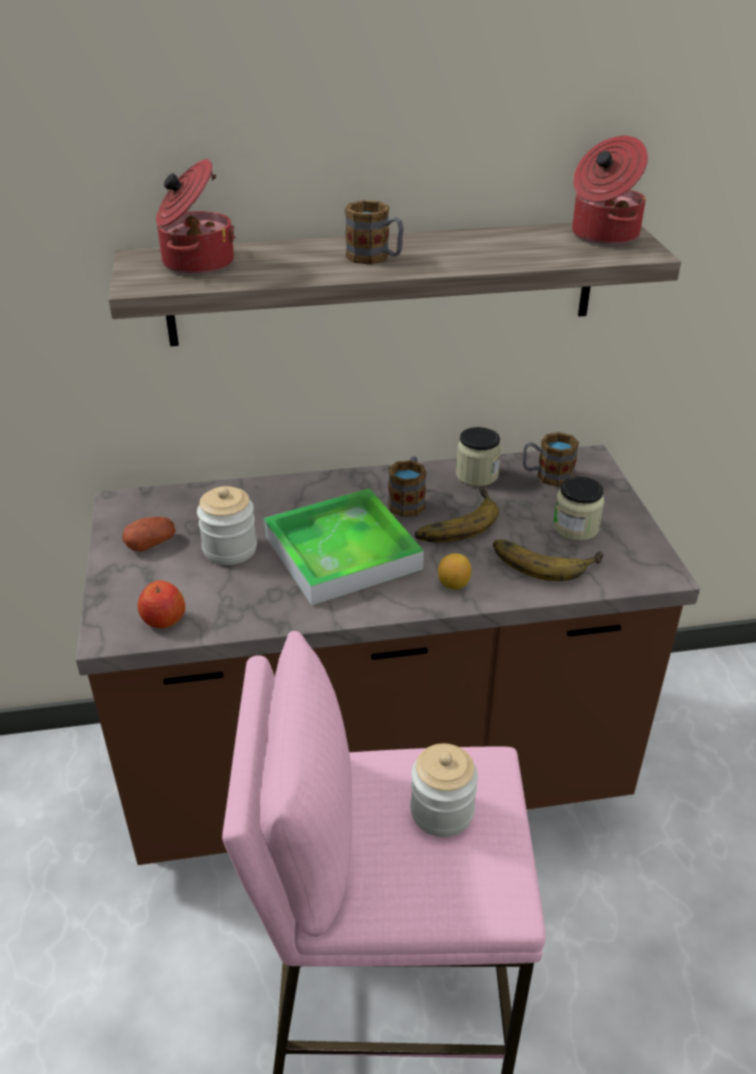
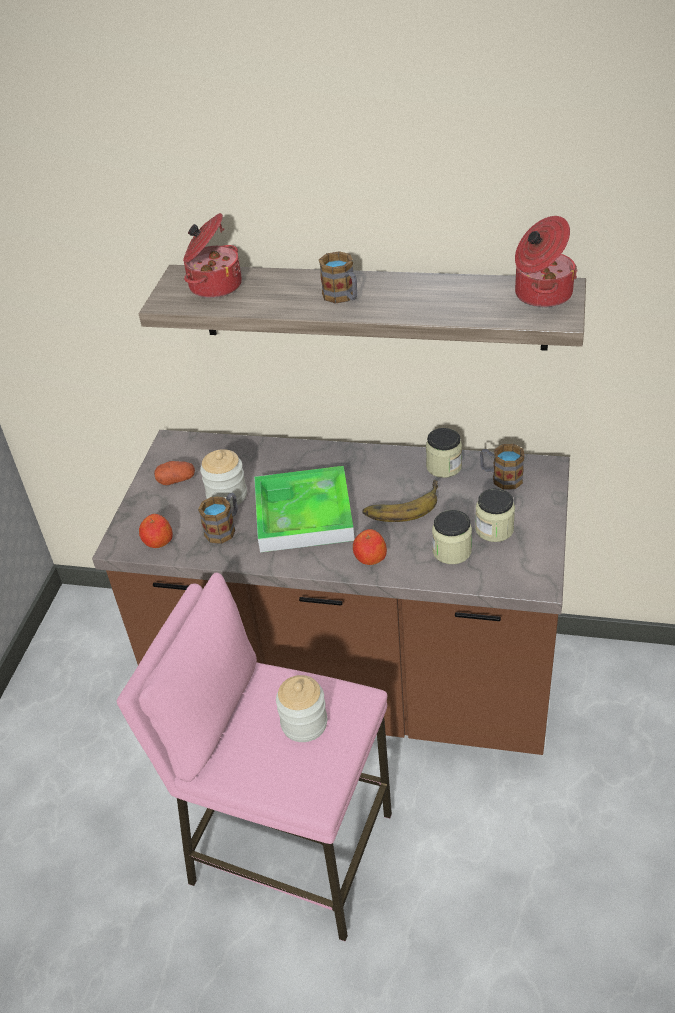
camera: 25 degrees right, 5 degrees up
mug [388,456,426,517] -> mug moved to [198,493,238,544]
lemon [438,553,471,590] -> apple [353,529,387,565]
banana [493,540,603,581] -> jar [432,510,472,564]

